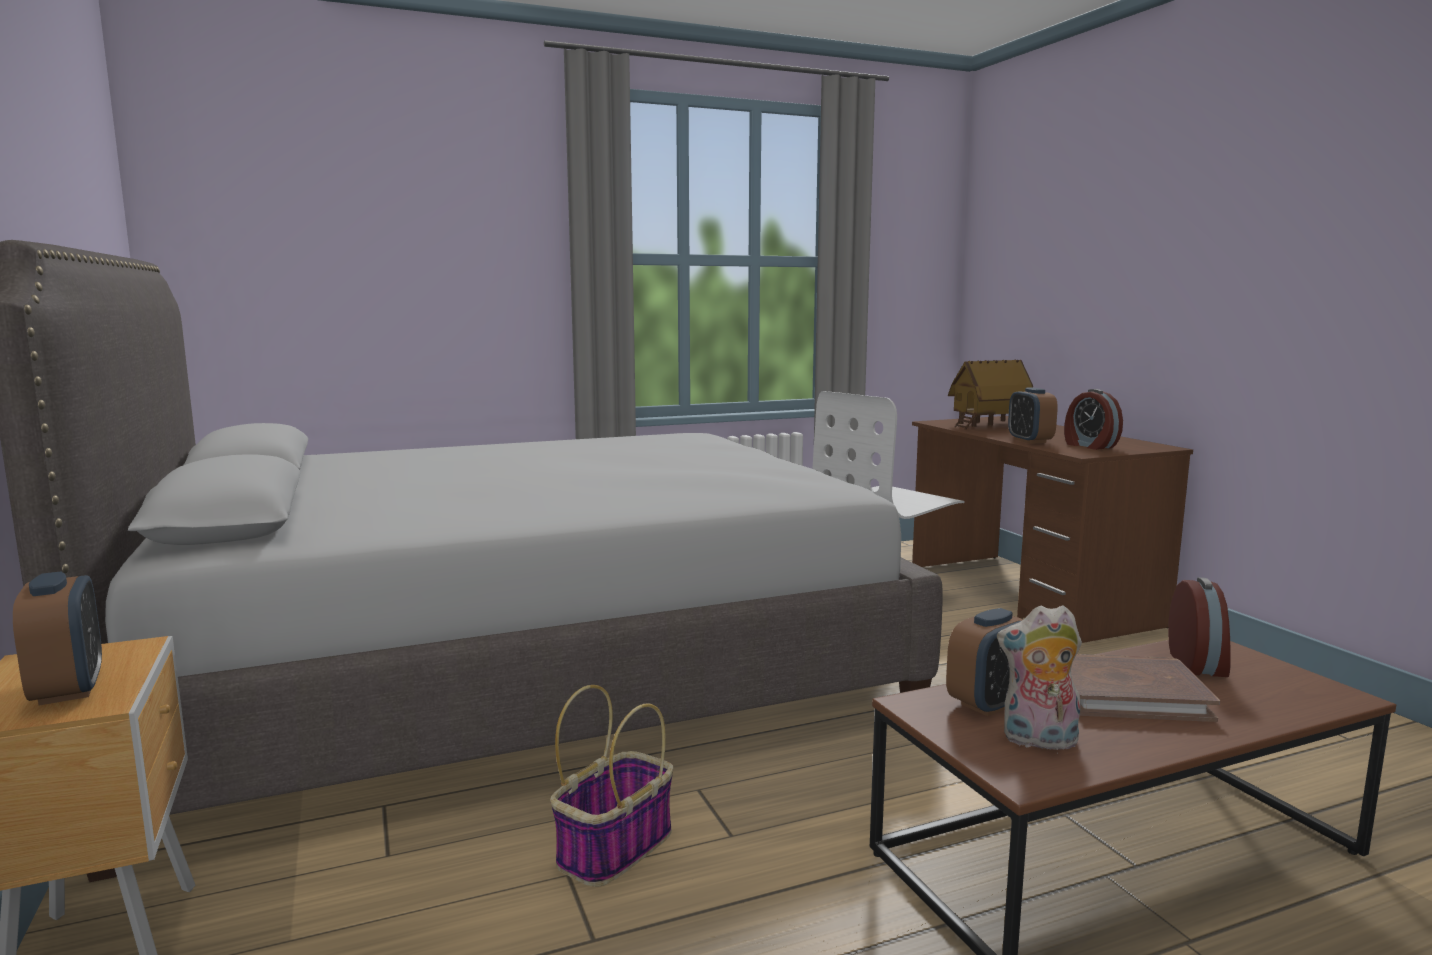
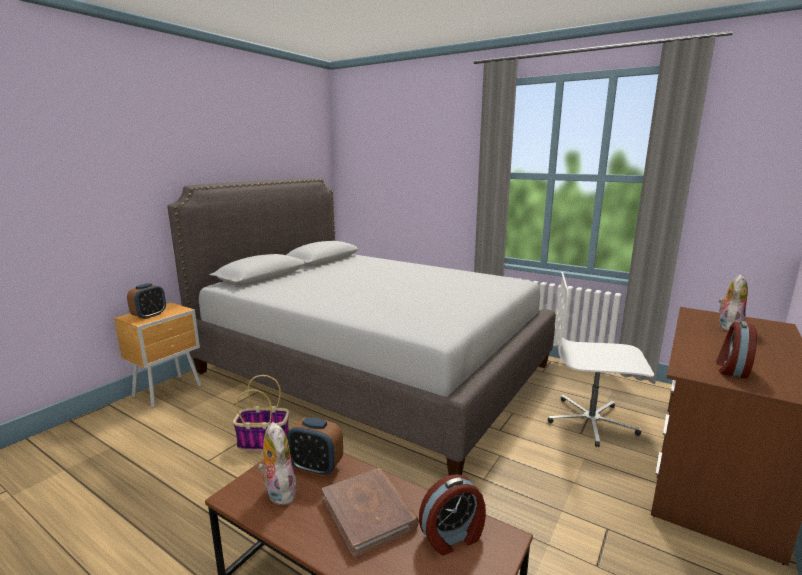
camera: 55 degrees right, 5 degrees up
toy house [948,359,1033,430] -> plush toy [719,275,748,331]
alarm clock [1008,388,1058,444] -> none

